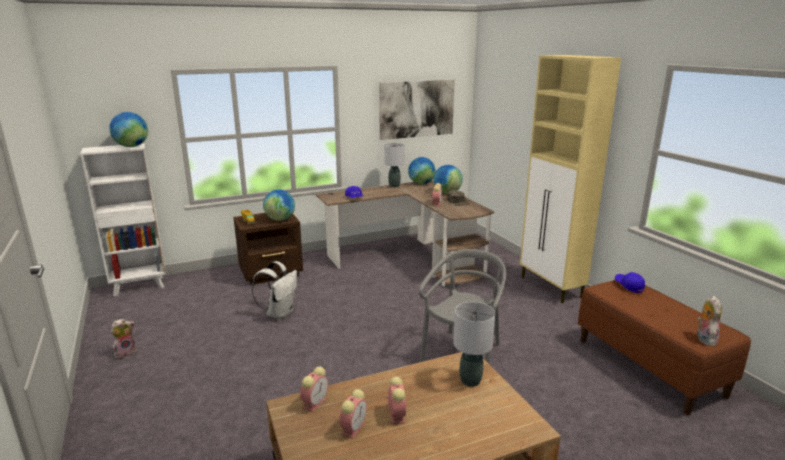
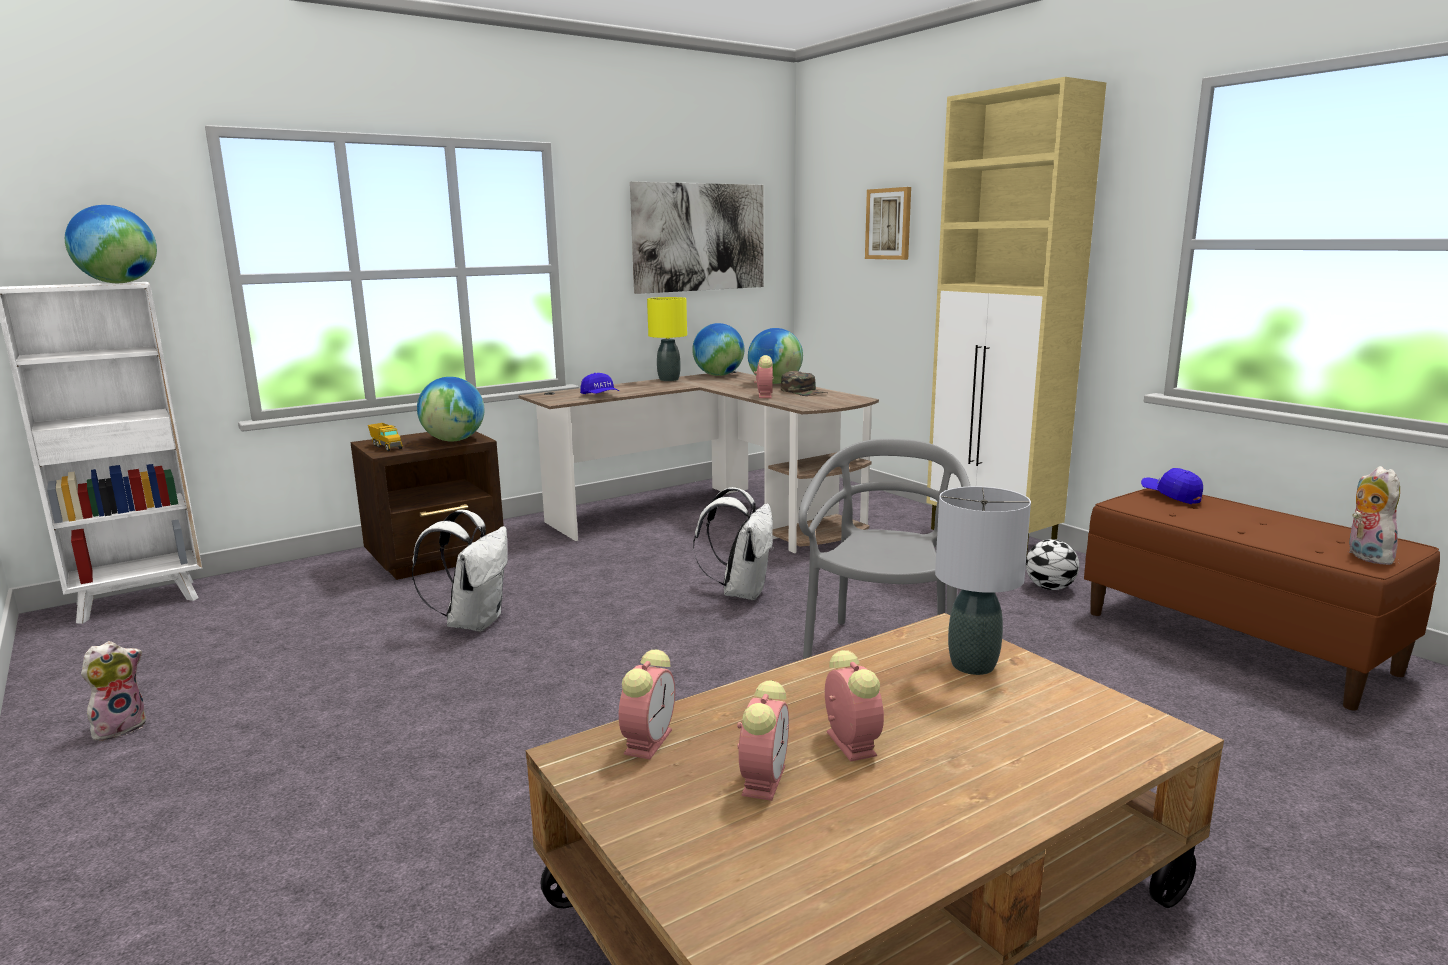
camera: 10 degrees left, 5 degrees down
grey table lamp [384,143,405,187] -> yellow table lamp [647,297,687,381]
none -> white backpack [693,487,774,600]
none -> picture [865,187,911,260]
none -> football [1026,539,1079,590]

